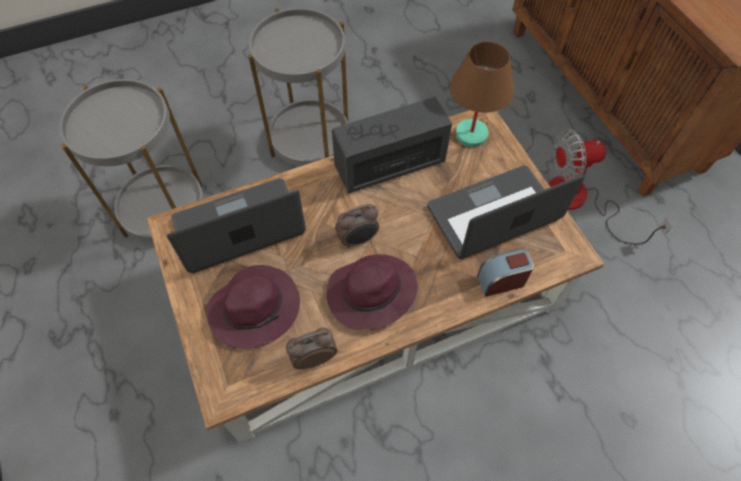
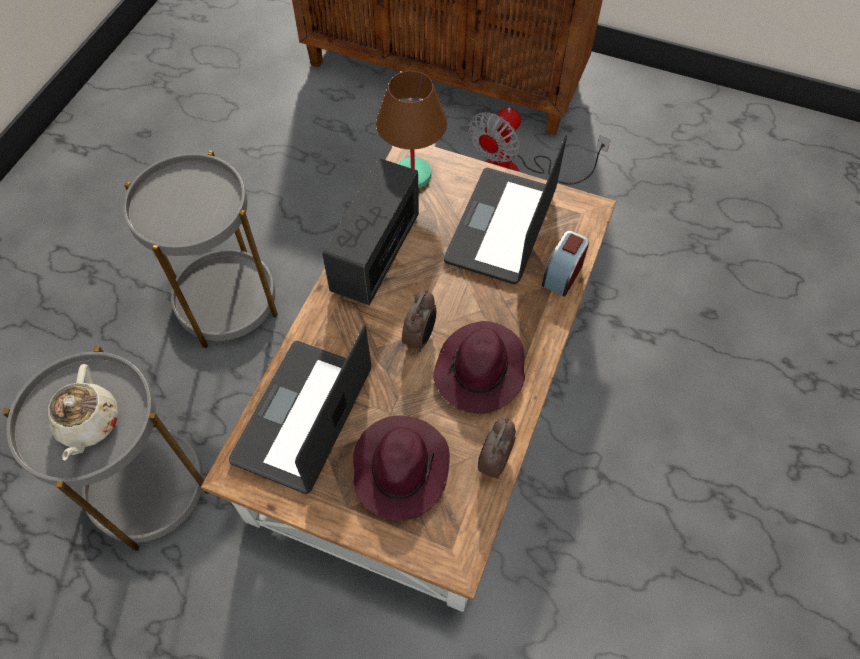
camera: 45 degrees left, 0 degrees up
none -> beige teapot [47,364,118,461]

